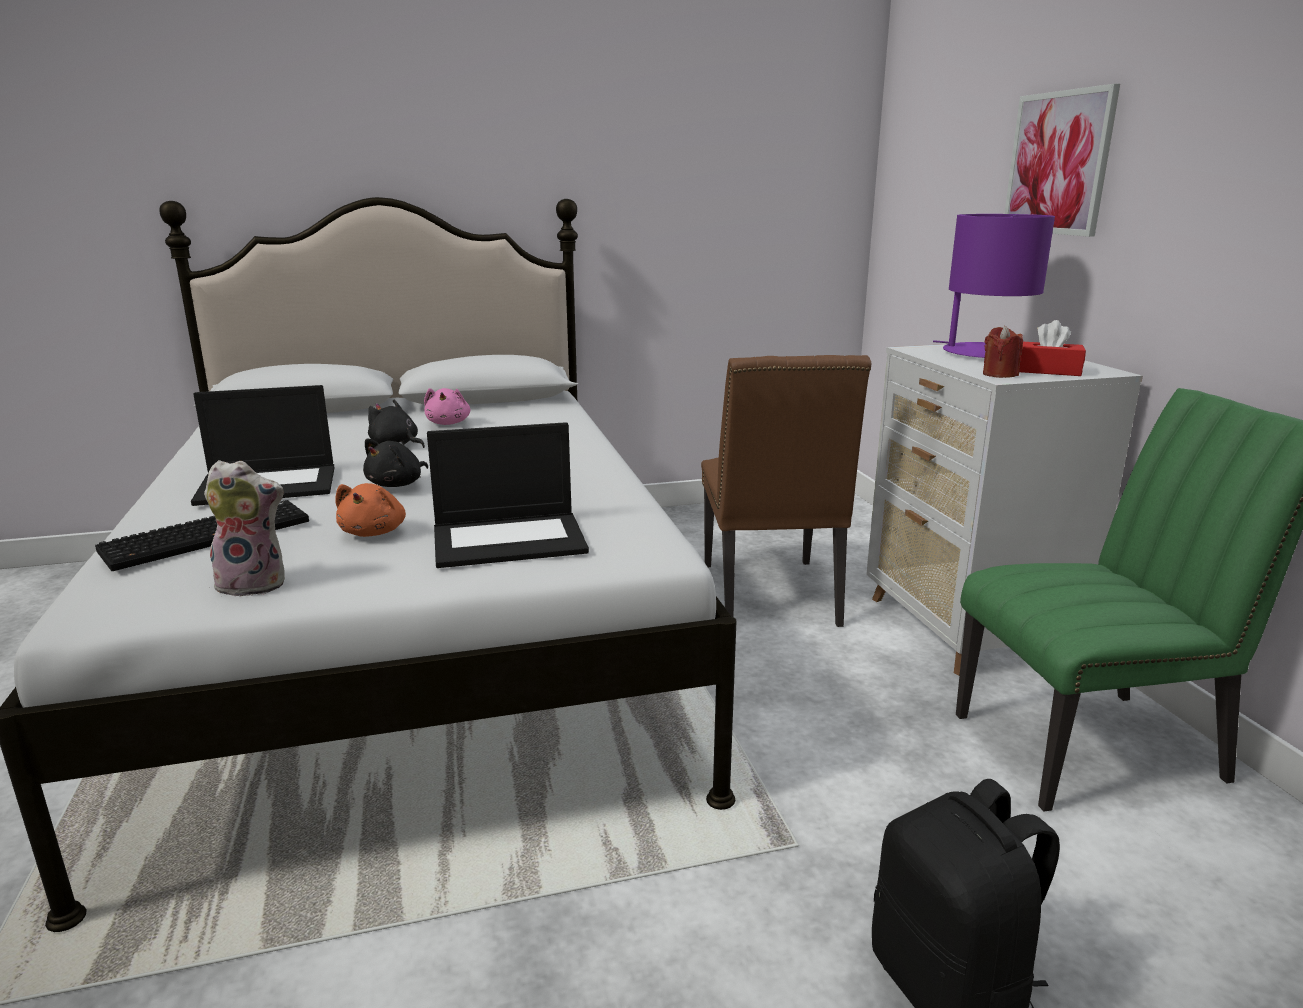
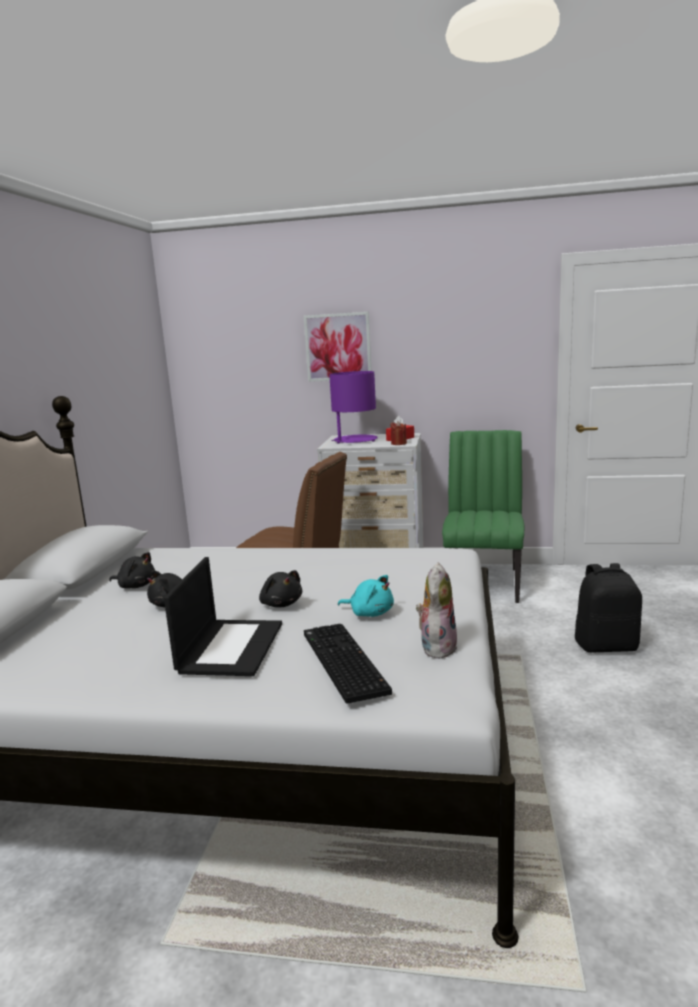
camera: 65 degrees left, 5 degrees down
orange plush toy [335,483,406,537] -> turquoise plush toy [338,575,394,617]
pink plush toy [424,388,470,425] -> black plush toy [109,552,155,588]
laptop [427,422,589,568] -> none

